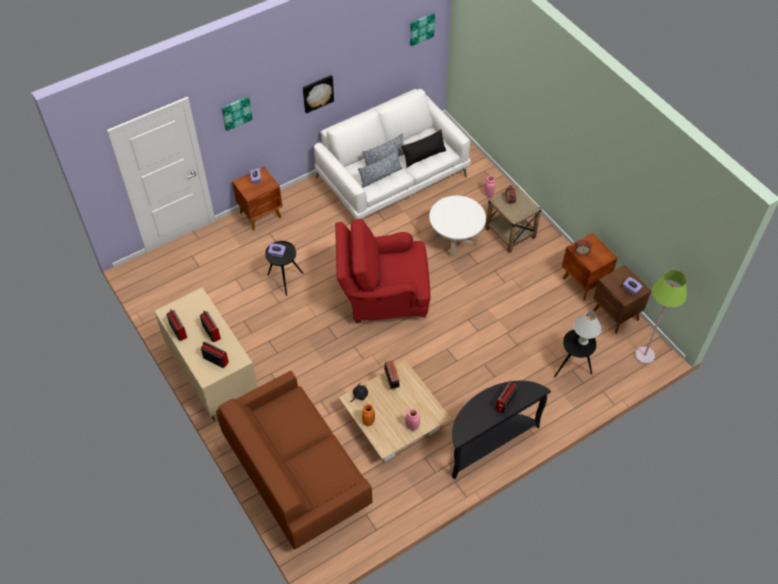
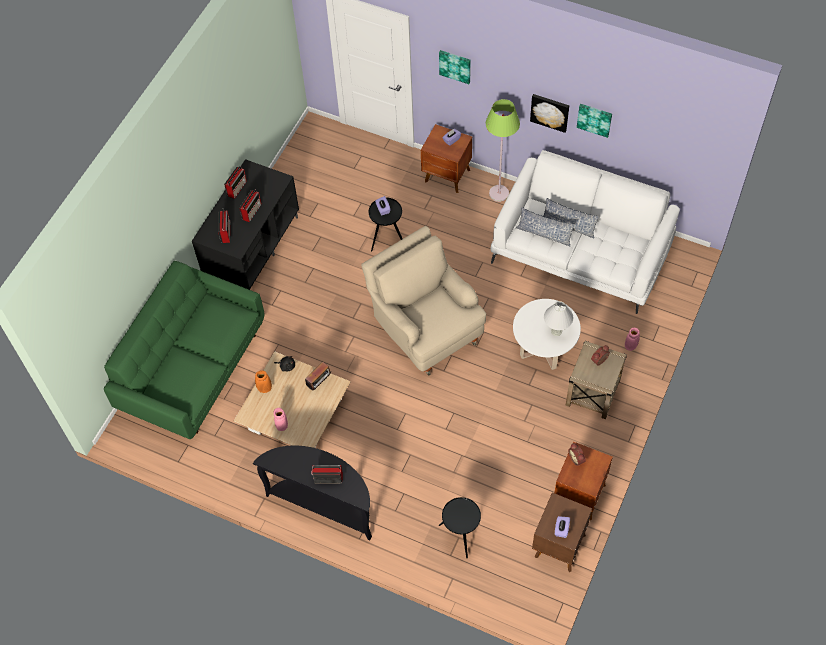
camera: 60 degrees right, 5 degrees up
beige tv stand [154,288,258,421] -> black tv stand [192,159,299,290]
brown sofa [216,370,372,549] -> green sofa [104,261,264,439]
red armchair [335,219,430,323] -> beige armchair [361,226,486,375]
black pillow [401,129,446,168] -> none
picture [410,13,435,46] -> picture moved to [577,104,612,138]
white table lamp [574,311,601,345] -> white table lamp moved to [544,301,574,336]
green floor lamp [635,270,687,364] -> green floor lamp moved to [485,99,520,202]

